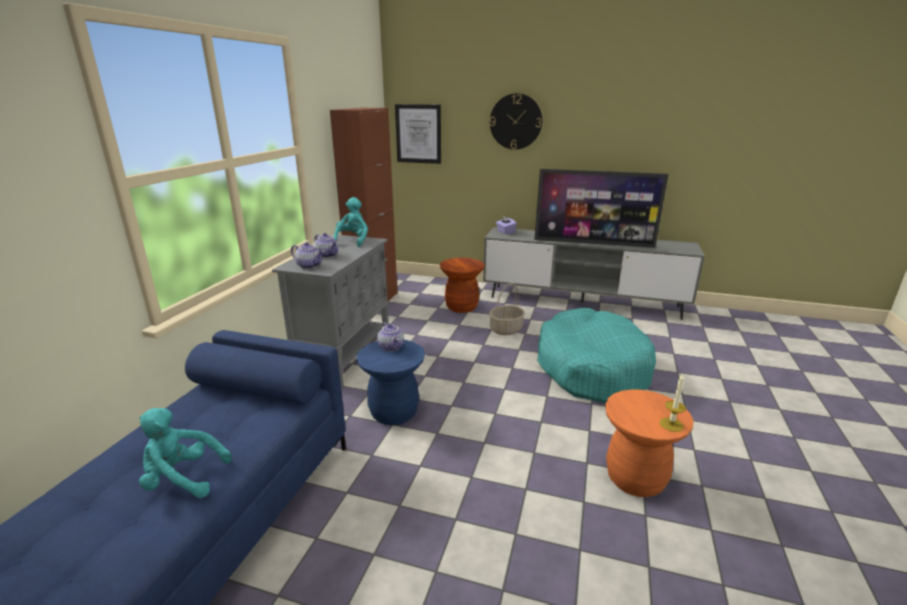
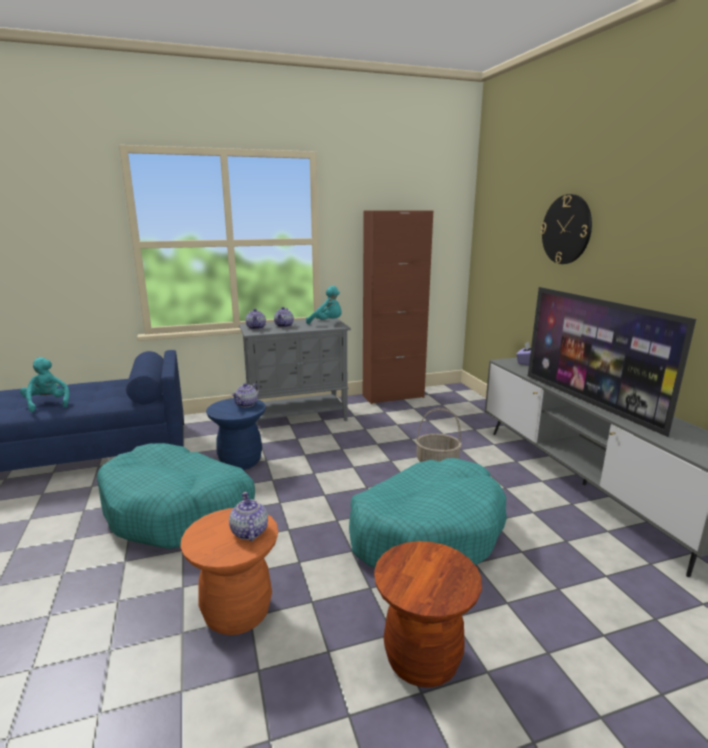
camera: 55 degrees right, 5 degrees down
turquoise plush toy [333,197,368,247] -> turquoise plush toy turned 45 degrees clockwise [306,286,341,324]
picture [395,104,441,164] -> none
brown stool [440,258,485,313] -> brown stool moved to [374,541,482,688]
candle [660,374,686,432] -> none
none -> turquoise dog bed [97,443,255,549]
none -> teapot [229,492,268,541]

